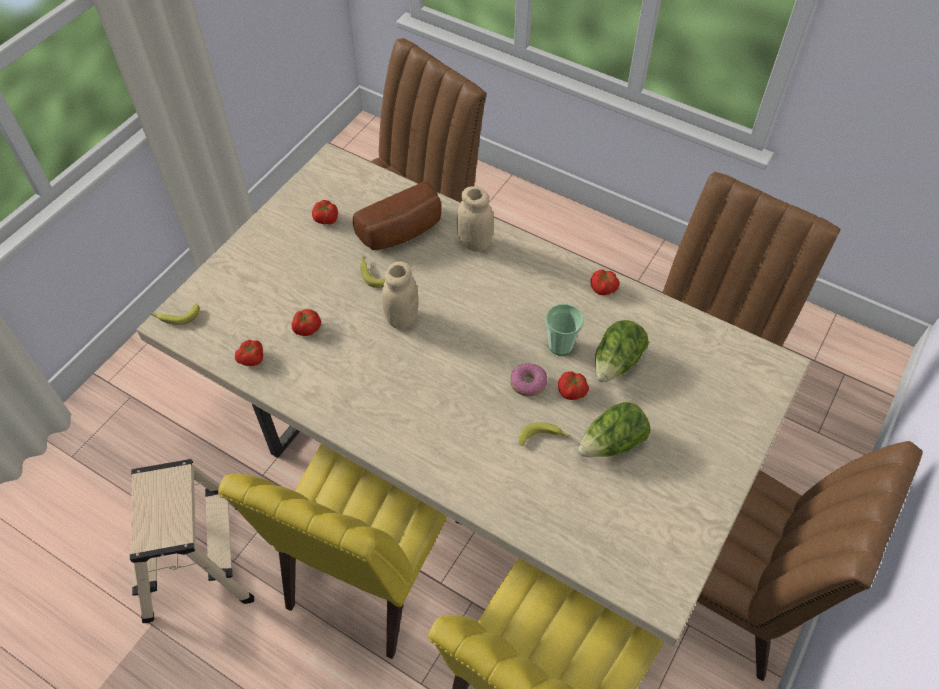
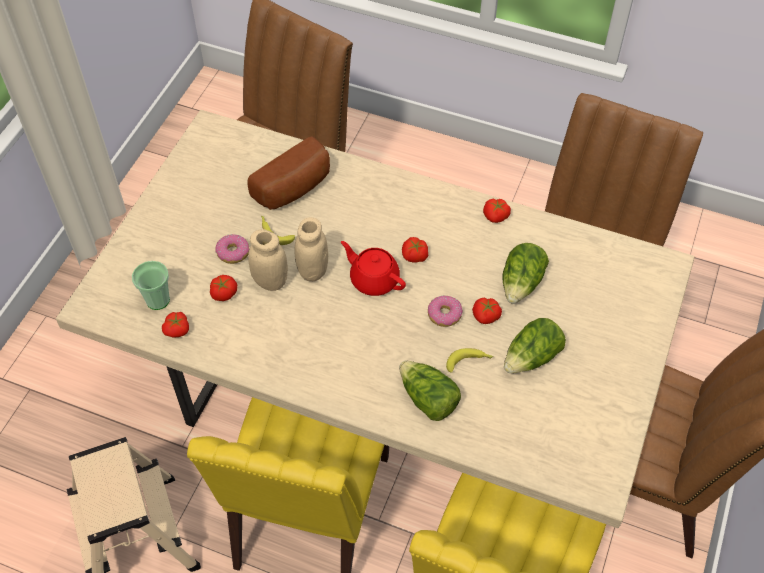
camera: 10 degrees left, 0 degrees up
banana [151,304,200,325] -> none
tomato [312,200,338,224] -> tomato moved to [402,237,428,262]
beige jar [457,186,494,252] -> beige jar moved to [248,229,288,291]
cup [546,304,584,356] -> cup moved to [132,261,170,310]
none -> donut [215,234,249,264]
none -> red teapot [341,241,406,296]
none -> lettuce [399,361,461,421]

